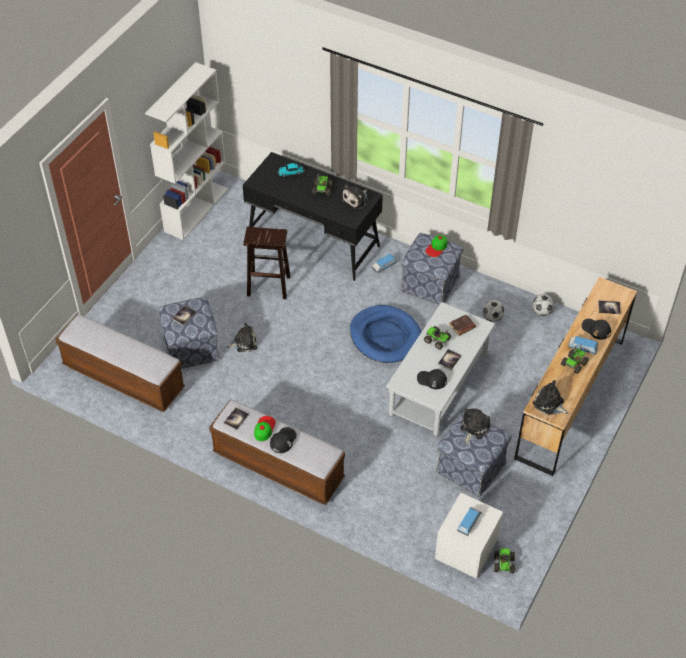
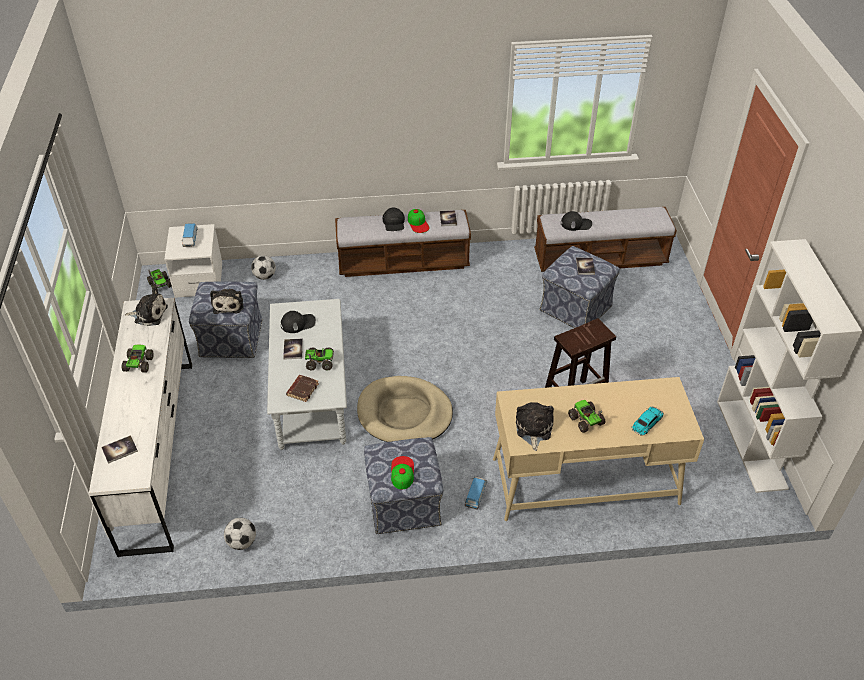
camera: 145 degrees right, 5 degrees down
plush toy [226,322,257,352] -> none
black desk [243,152,383,281] -> beige desk [493,377,704,521]
blue dog bed [350,305,421,363] -> beige dog bed [357,376,453,442]
football [482,300,504,322] -> football moved to [251,255,276,280]
brown dresser [514,277,637,476] -> white dresser [89,298,192,557]
toy car [568,336,598,354] -> none
black cap [582,318,611,340] -> black cap moved to [561,211,592,231]

